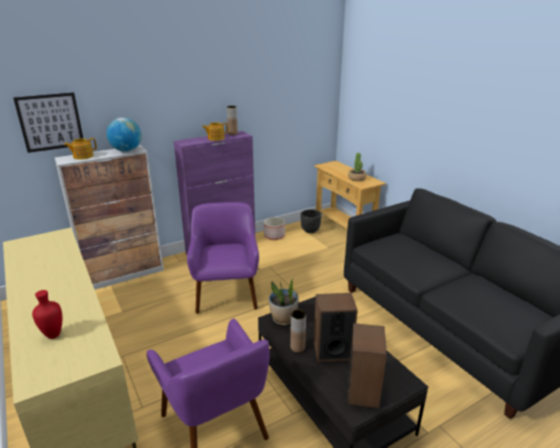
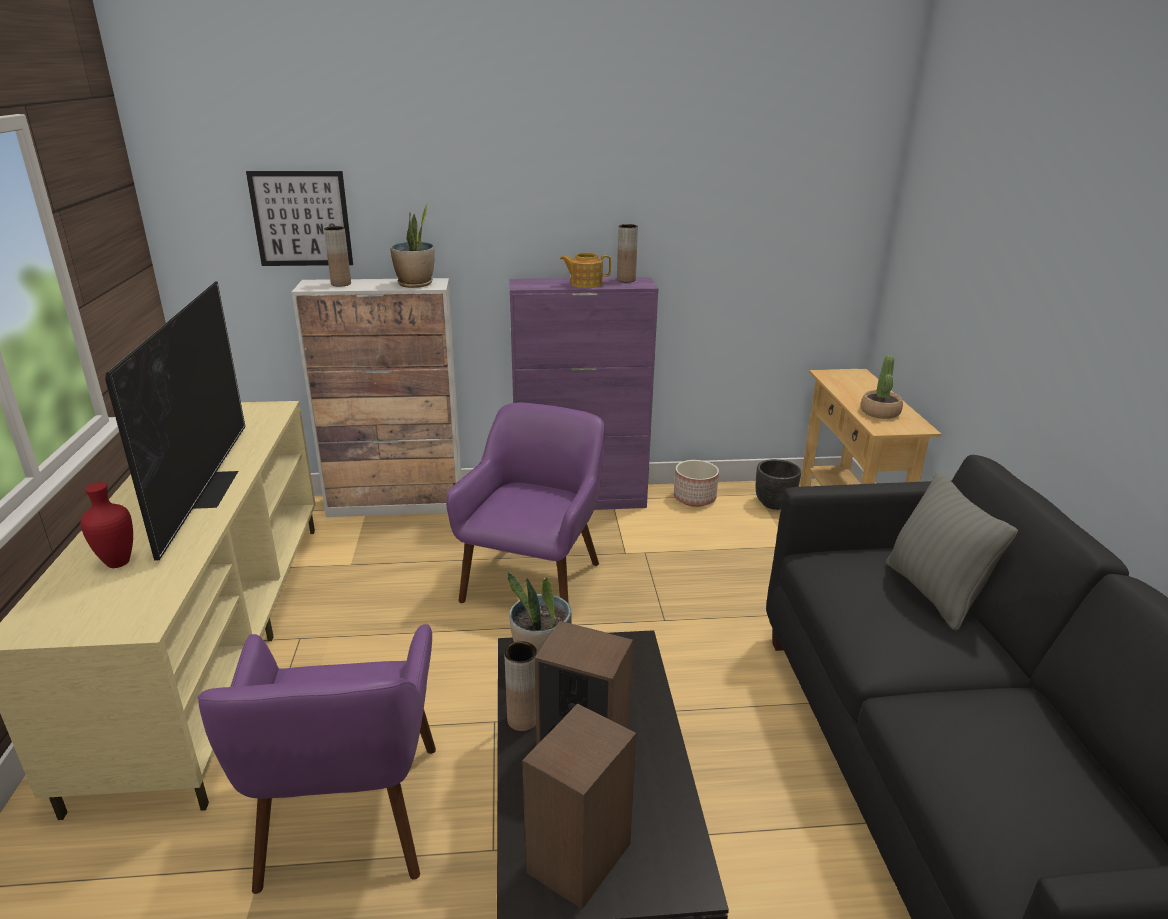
camera: 25 degrees right, 0 degrees up
teapot [64,138,97,160] -> brown vase [324,226,351,287]
globe [107,118,142,152] -> potted plant [390,202,435,288]
none -> television [105,281,246,561]
none -> grey pillow [886,472,1018,631]

